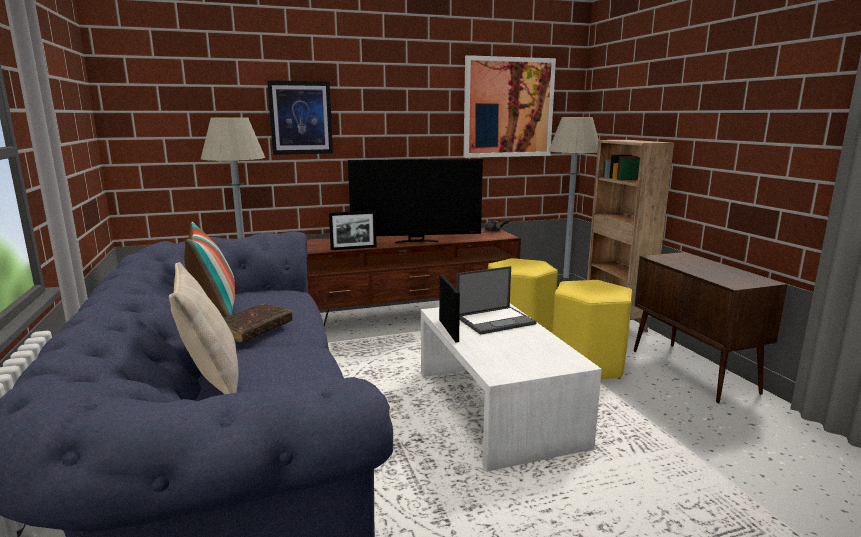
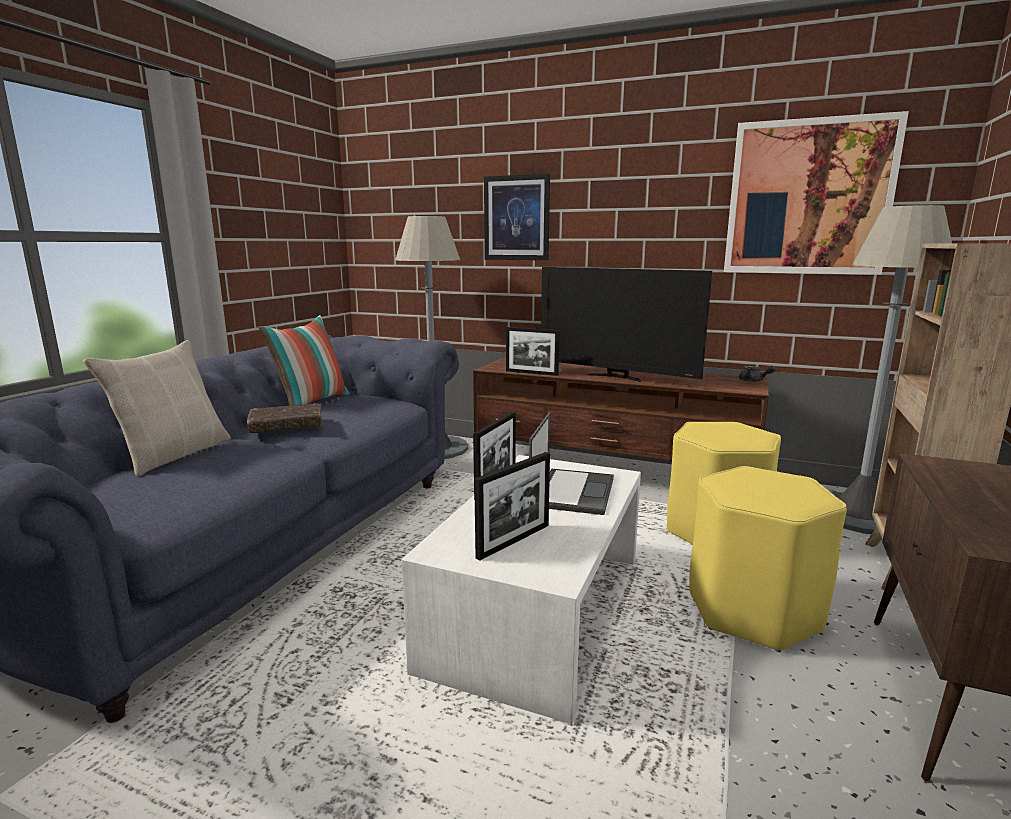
camera: 40 degrees right, 0 degrees up
laptop [457,266,537,335] -> laptop turned 90 degrees counterclockwise [529,412,614,515]
none -> picture frame [474,452,550,561]

